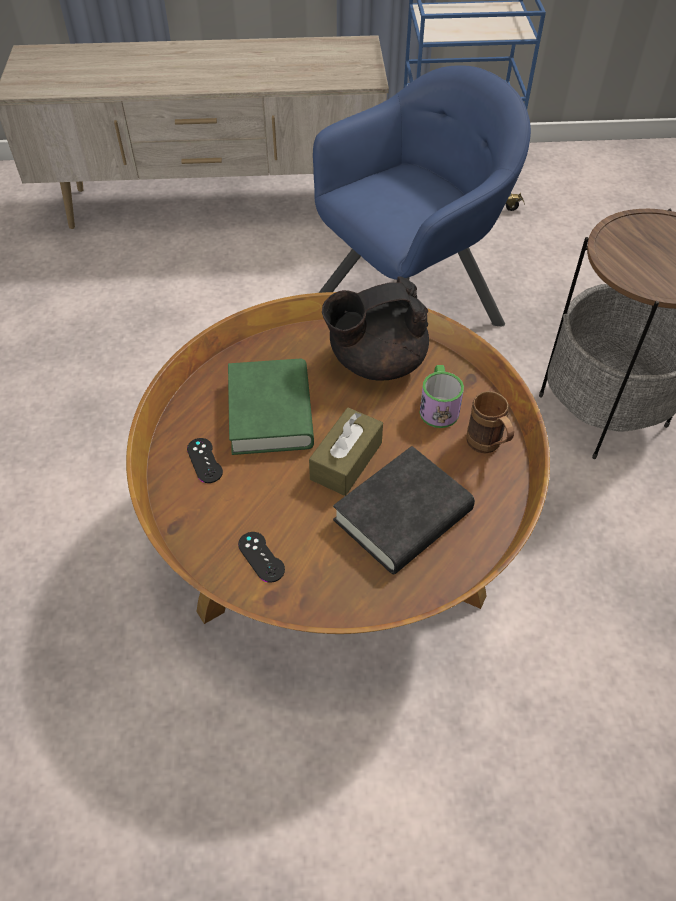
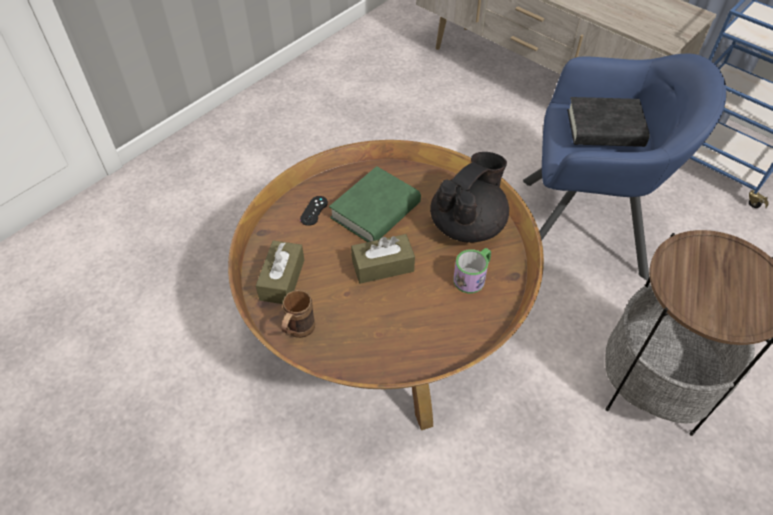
camera: 45 degrees right, 0 degrees up
black game controller [238,532,285,583] -> brown tissue box [256,240,304,304]
black teapot [322,276,429,380] -> black teapot turned 105 degrees clockwise [430,152,509,243]
black book [333,446,475,575] -> black book moved to [567,97,650,147]
brown mug [466,391,514,454] -> brown mug moved to [281,290,315,338]

